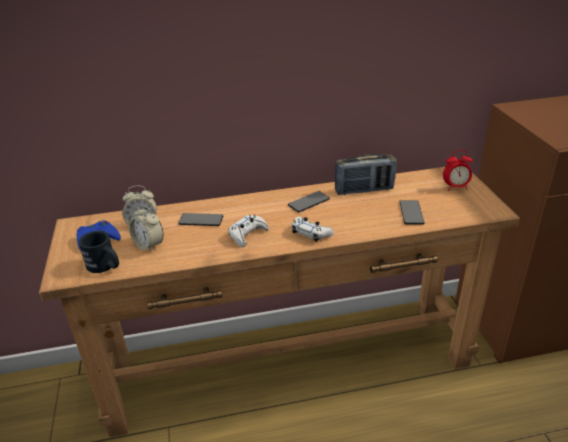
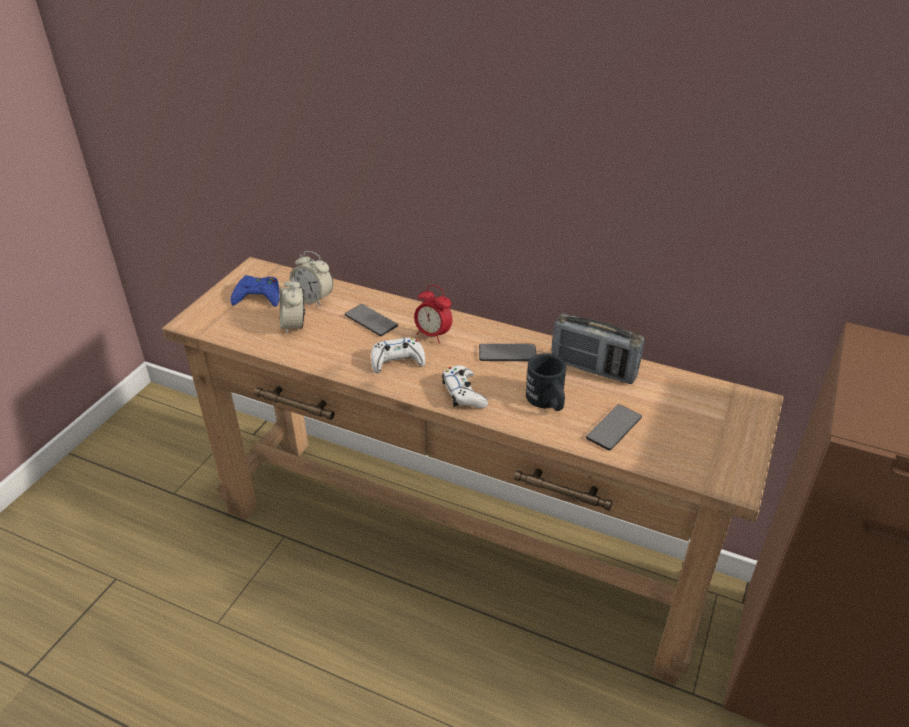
camera: 35 degrees right, 5 degrees up
black mug [79,231,119,273] -> black mug moved to [526,353,566,411]
alarm clock [443,150,472,191] -> alarm clock moved to [414,285,452,343]

